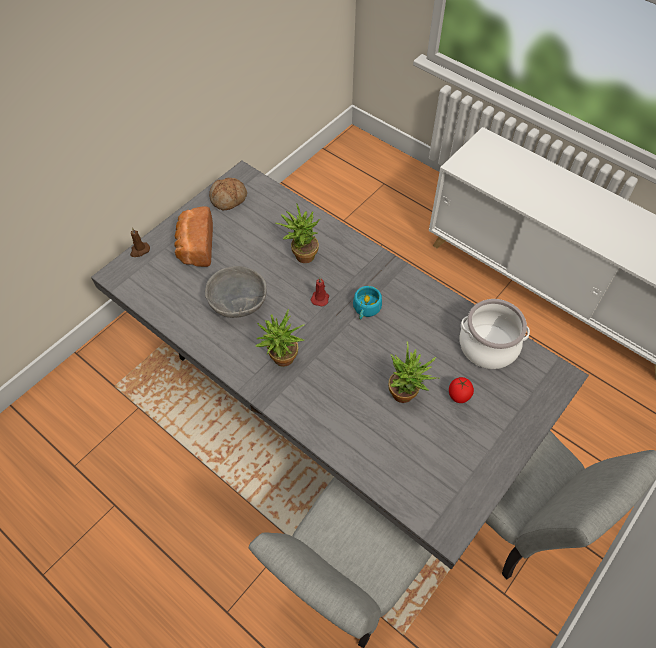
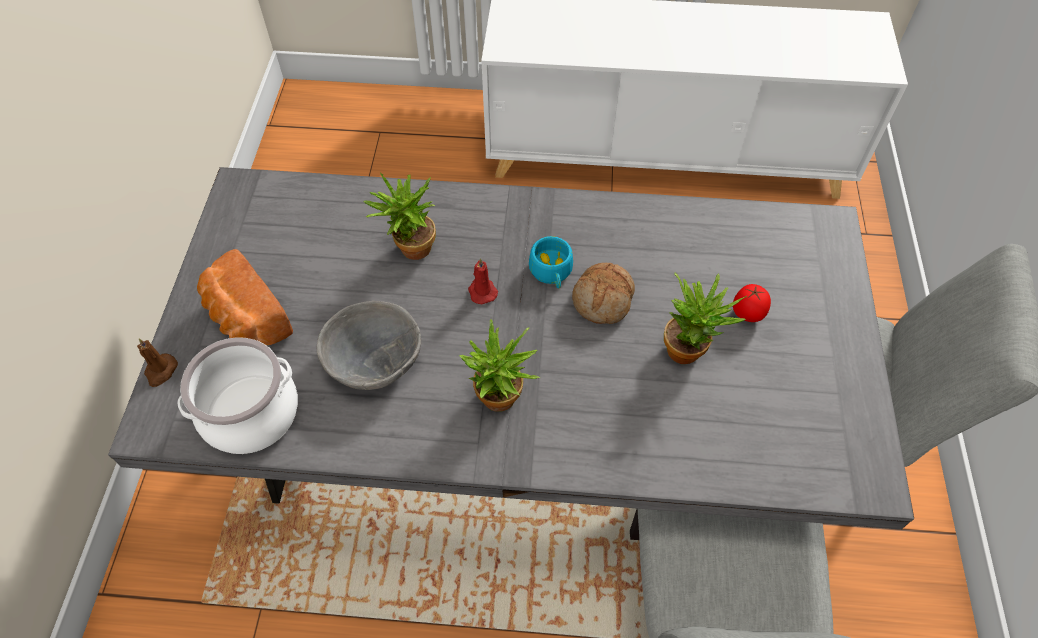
camera: 35 degrees left, 0 degrees up
bread [209,178,247,210] -> bread moved to [572,263,635,324]
cooking pot [459,299,530,369] -> cooking pot moved to [177,337,298,454]

